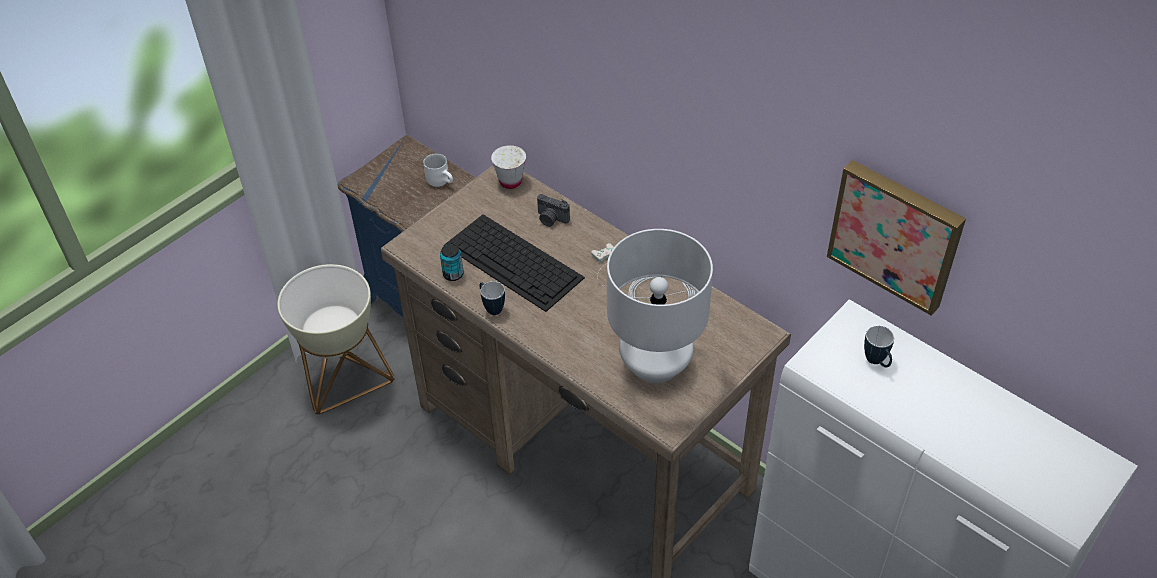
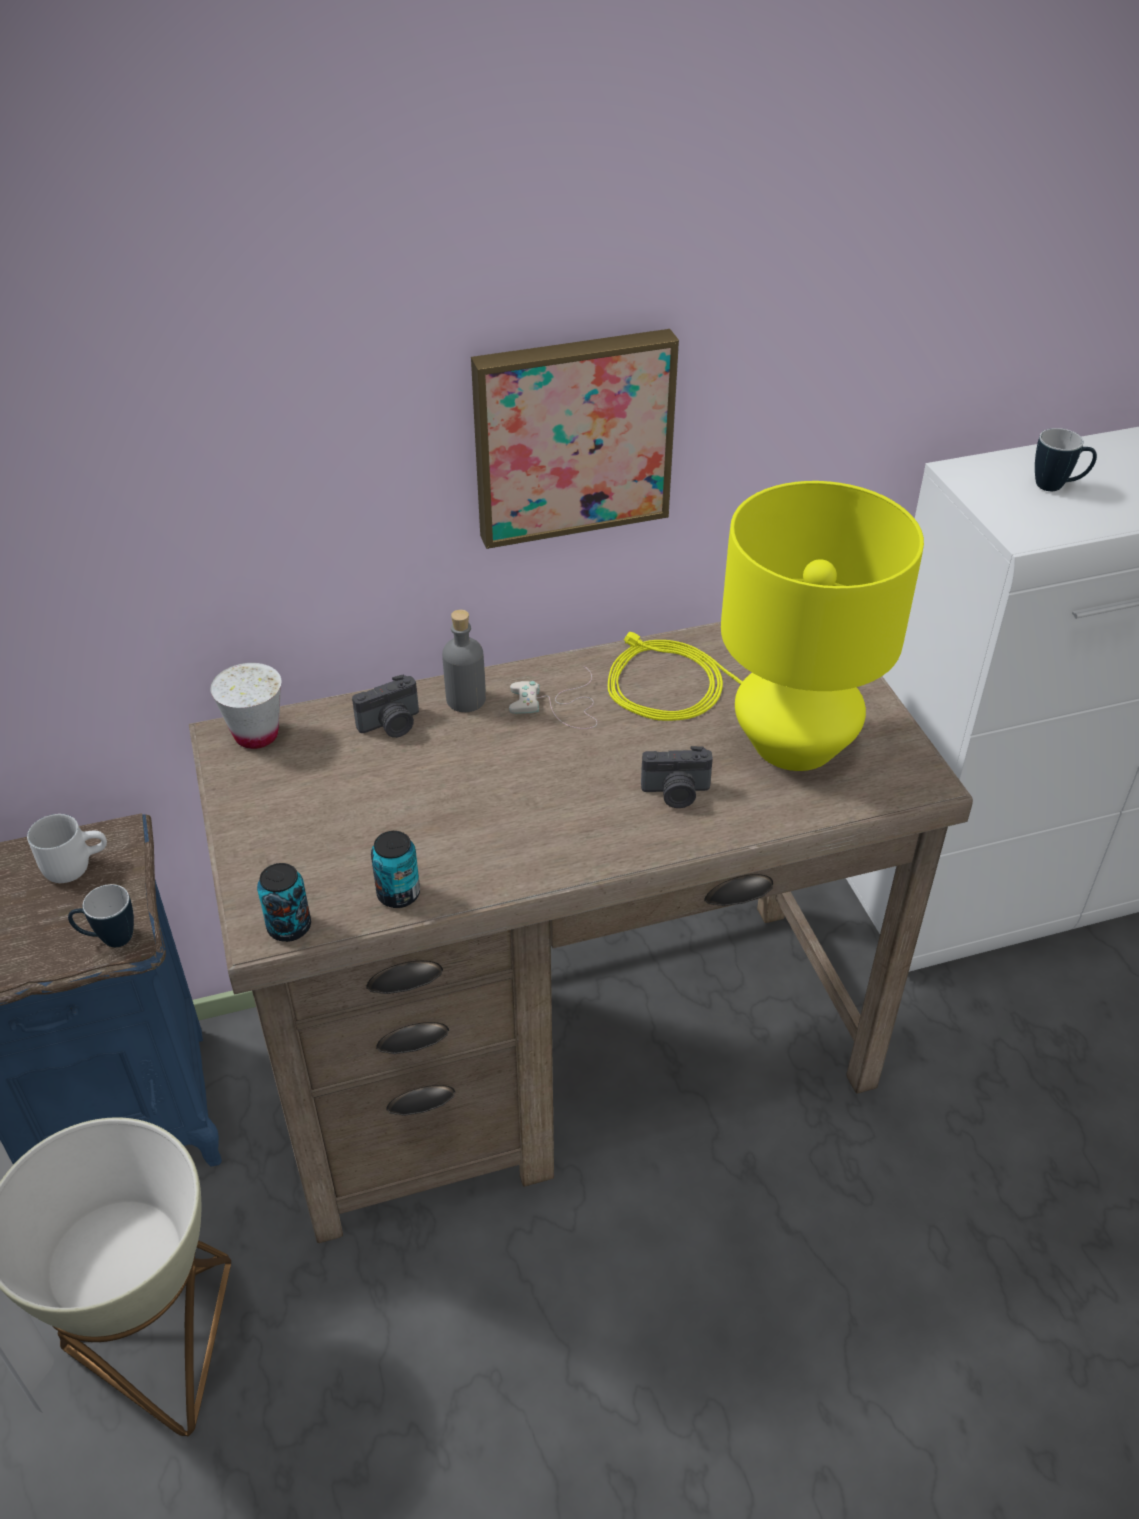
camera: 60 degrees left, 5 degrees down
keyboard [444,214,585,312] -> none
mug [479,281,505,315] -> mug moved to [68,884,134,947]
white table lamp [607,229,713,383] -> yellow table lamp [608,481,924,771]
picture [827,160,966,316] -> picture moved to [471,329,679,549]
none -> can [257,863,311,942]
none -> grey bottle [442,610,486,712]
none -> camera [641,746,713,808]

